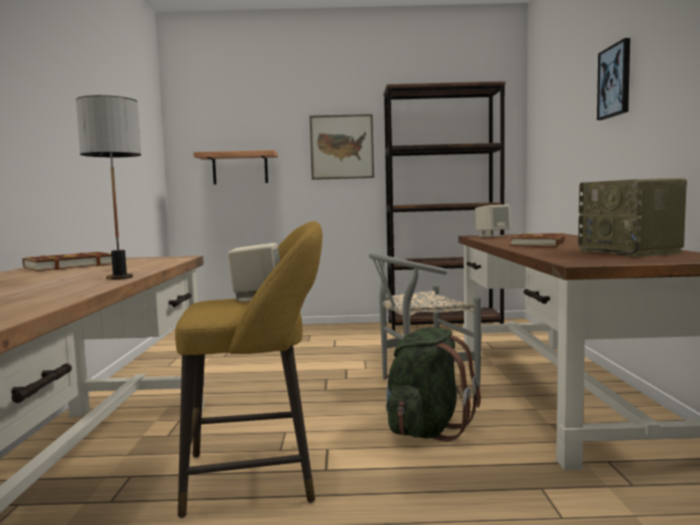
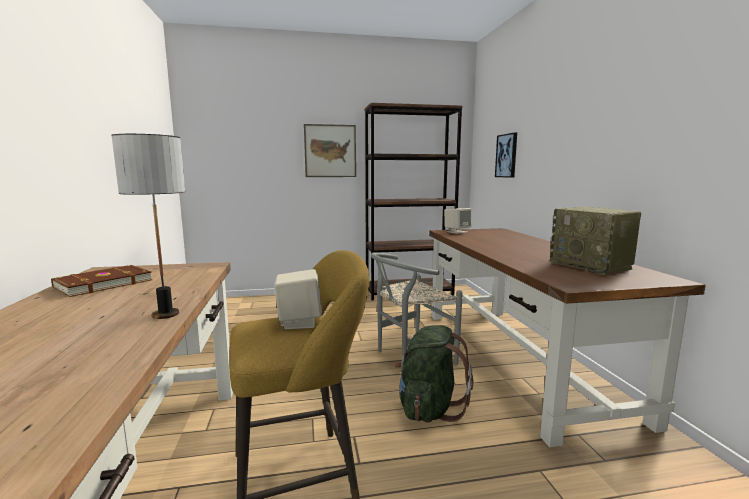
camera: 10 degrees left, 5 degrees up
shelf [193,150,278,184] -> none
brown book [510,233,565,247] -> none
picture [597,38,630,120] -> picture moved to [495,133,517,178]

